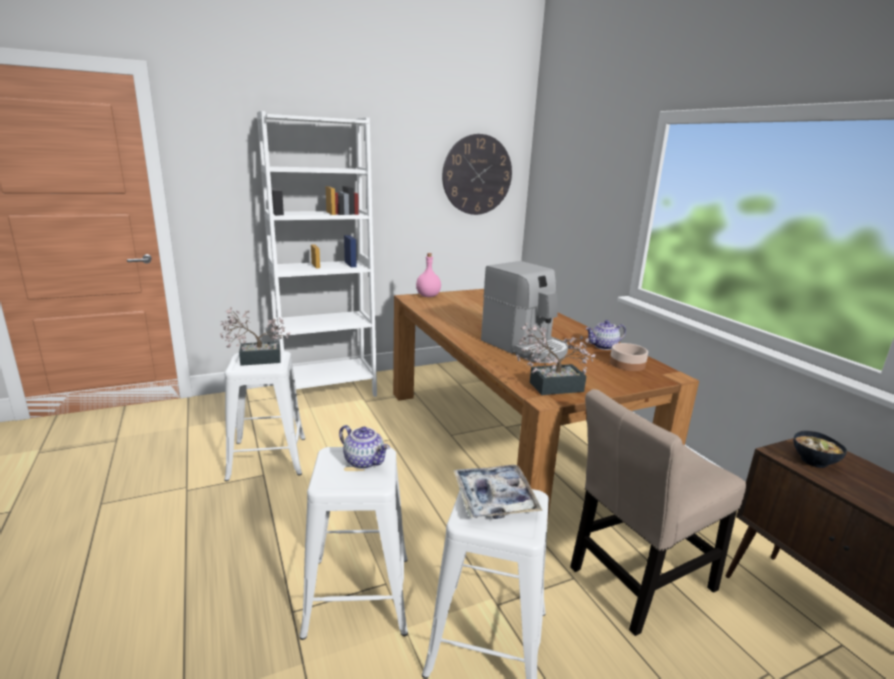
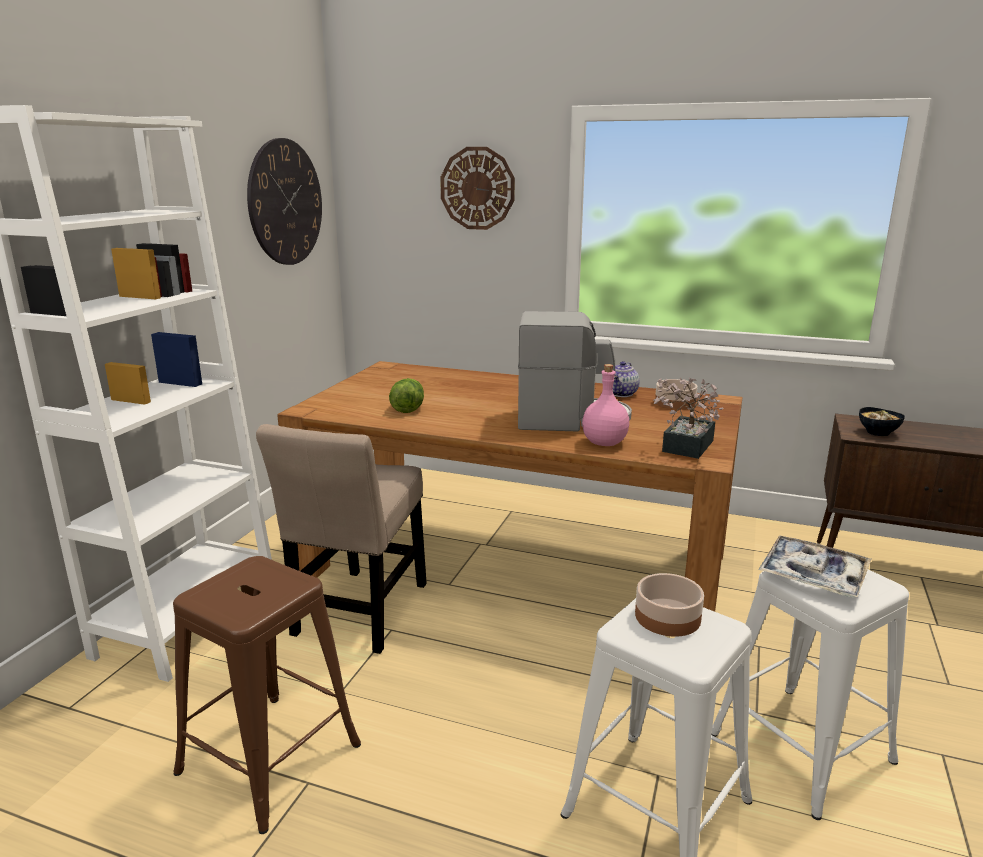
camera: 45 degrees left, 0 degrees up
potted plant [220,307,291,366] -> none
white stool [224,351,305,481] -> brown stool [173,556,361,834]
teapot [339,425,390,469] -> bowl [635,573,704,637]
pink bottle [416,253,441,297] -> pink bottle moved to [582,364,629,446]
beige chair [570,389,746,636] -> beige chair moved to [256,424,427,654]
none -> lettuce [389,378,424,413]
none -> wall clock [440,147,515,230]

